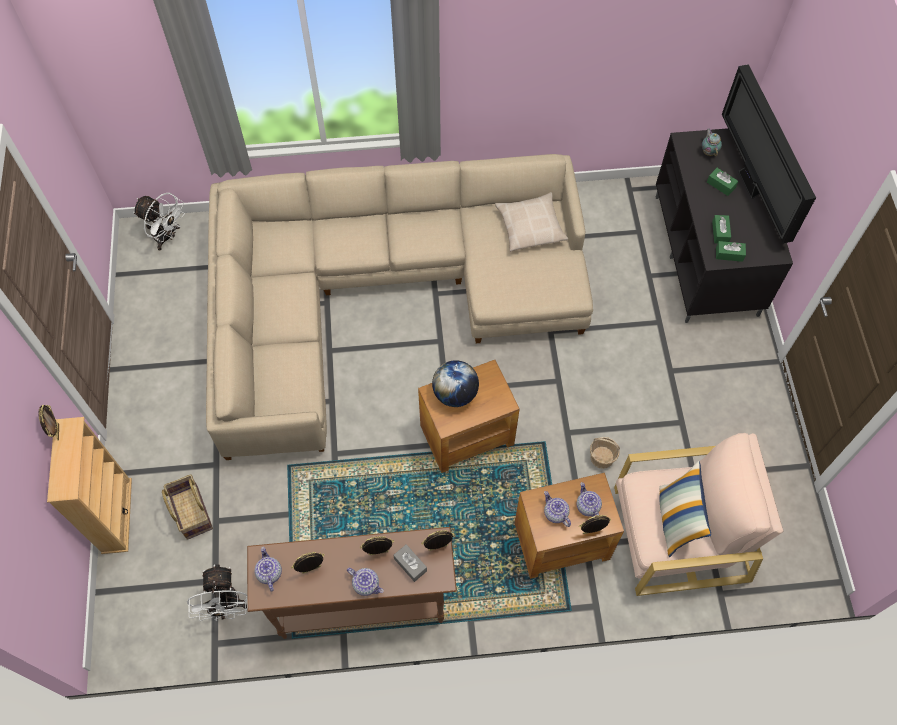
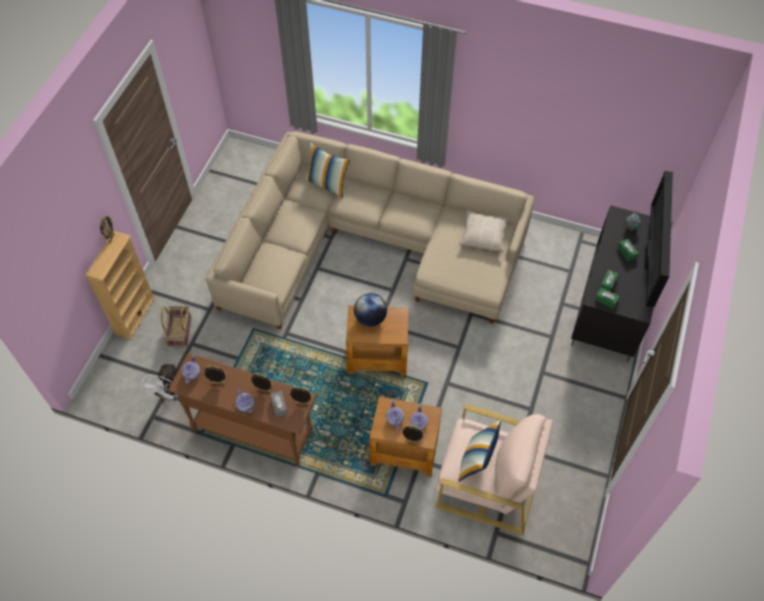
camera: 25 degrees right, 5 degrees down
white fan [133,193,185,250] -> none
basket [590,437,620,469] -> none
none -> pillow [305,142,350,198]

